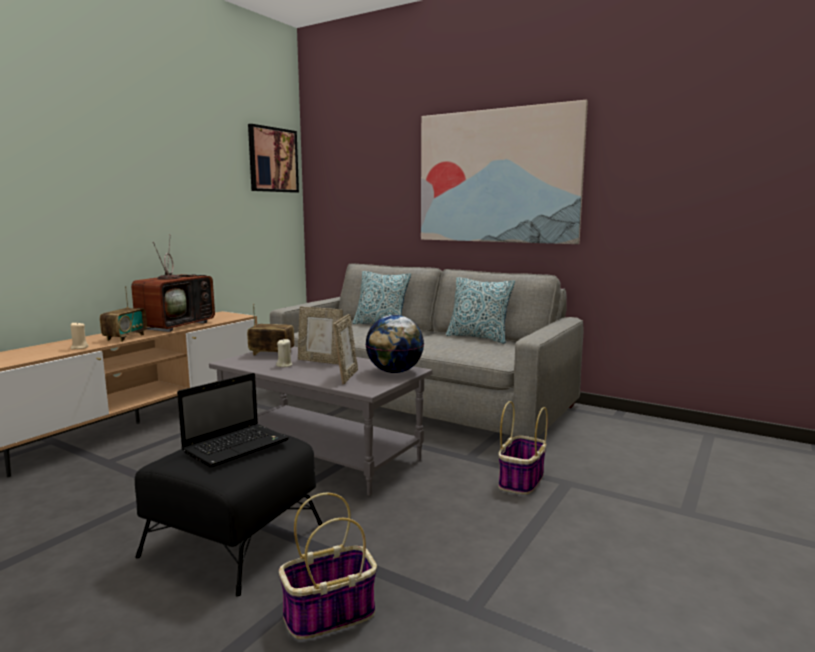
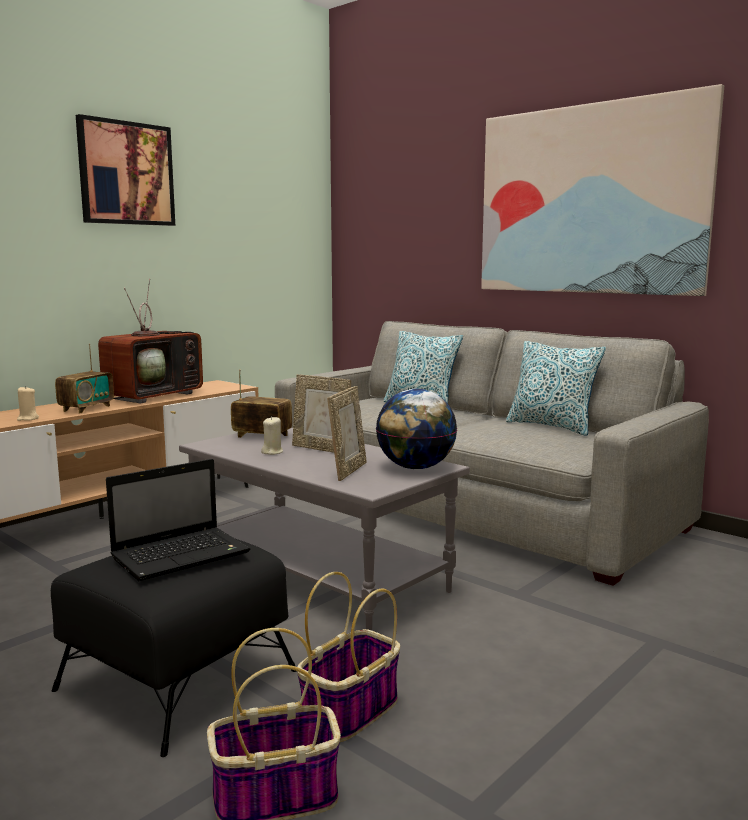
camera: 10 degrees right, 0 degrees up
picture [248,124,299,193] -> picture moved to [76,114,175,226]
basket [498,401,548,495] -> basket moved to [297,572,400,742]

